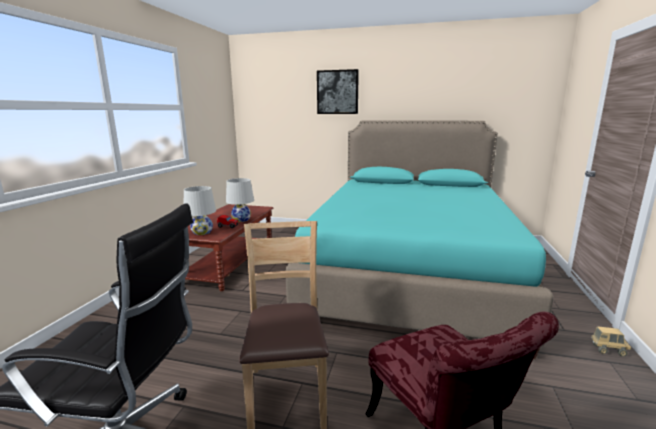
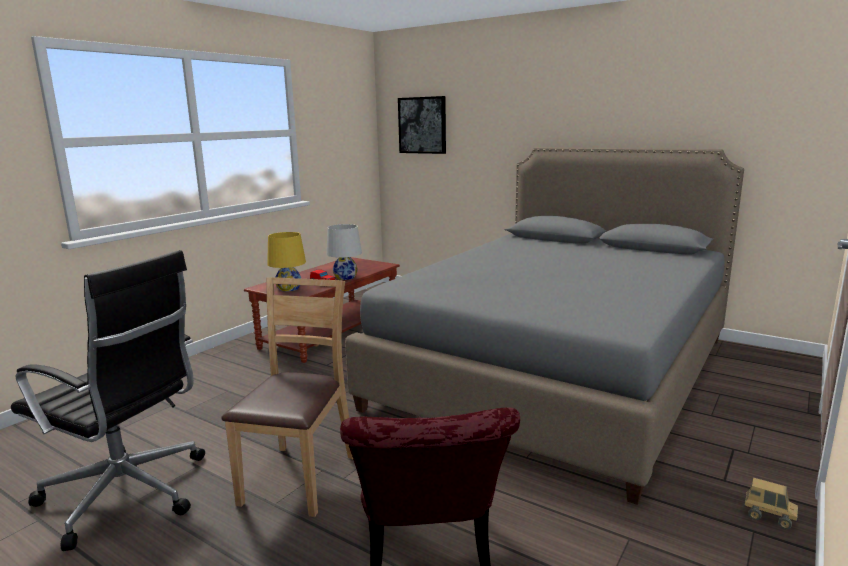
camera: 20 degrees right, 0 degrees up
white table lamp [184,186,216,235] -> yellow table lamp [267,232,306,292]
turquoise bed [285,121,554,359] -> grey bed [345,147,744,505]
picture [317,69,359,114] -> picture moved to [398,96,446,154]

